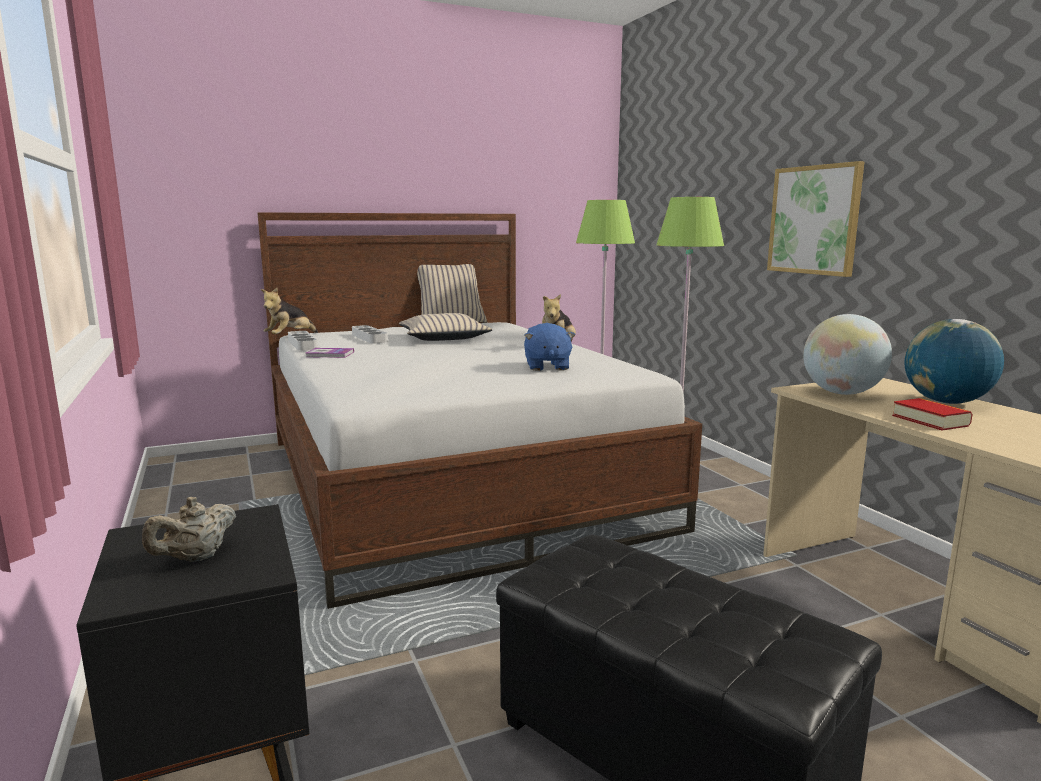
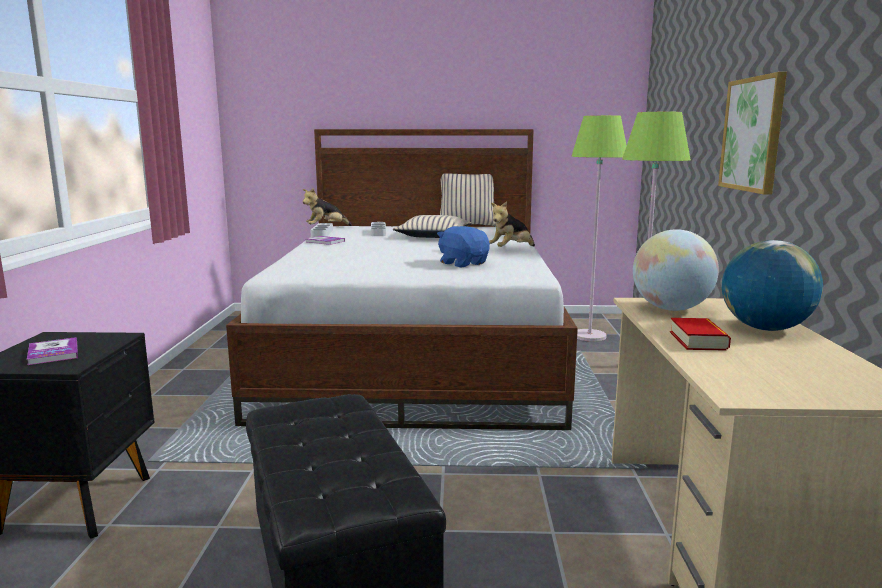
camera: 25 degrees right, 0 degrees up
beige teapot [142,497,236,562] -> book [27,337,78,365]
blue plush toy [524,323,575,371] -> blue plush toy turned 120 degrees clockwise [437,226,490,267]

